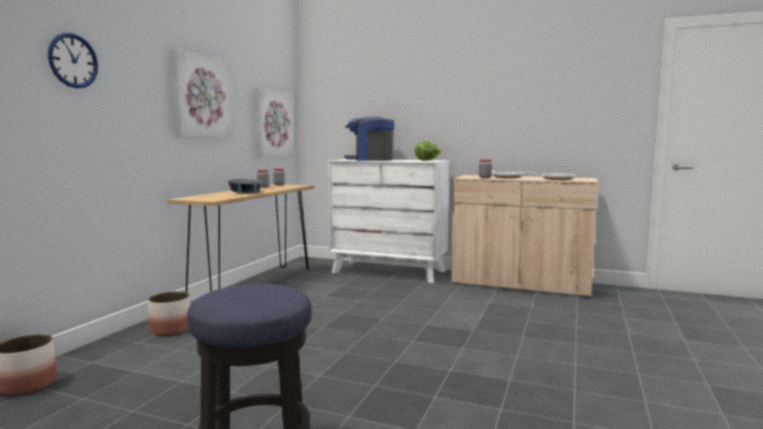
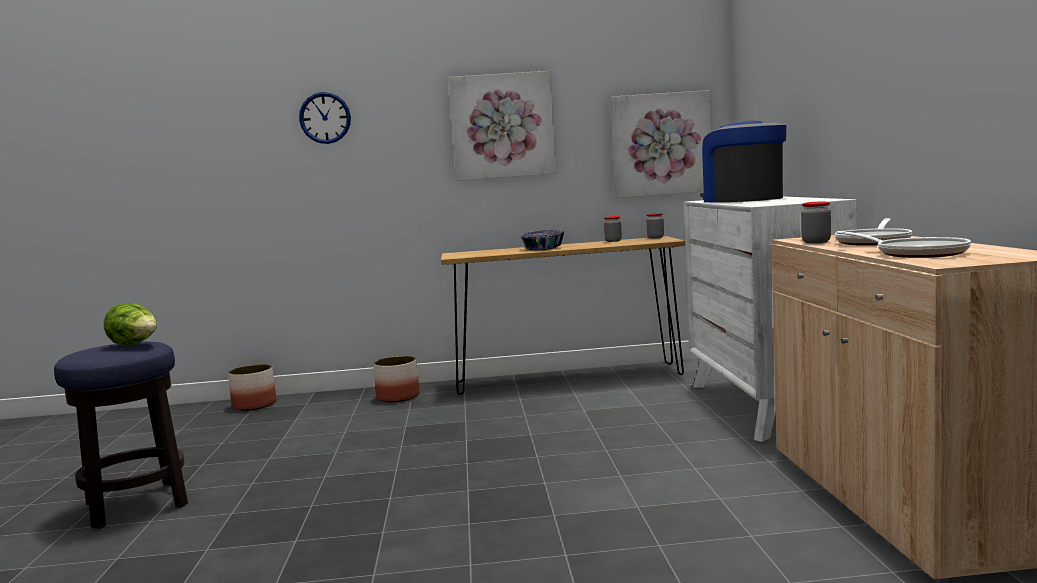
camera: 65 degrees right, 0 degrees up
lettuce [415,141,441,161] -> lettuce moved to [104,303,157,346]

